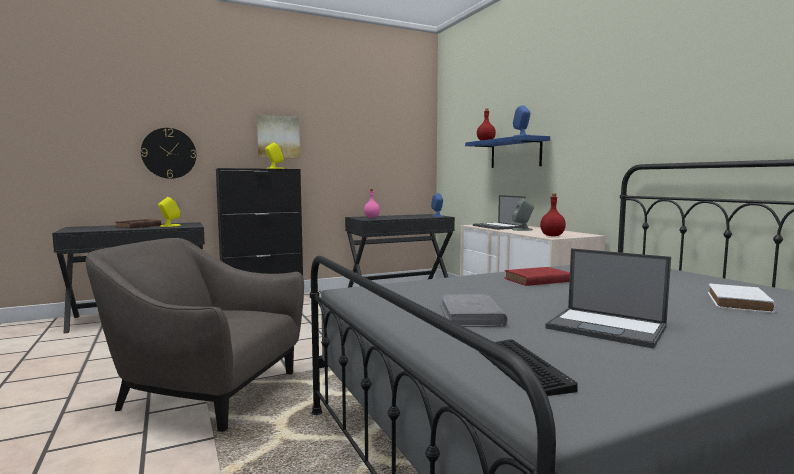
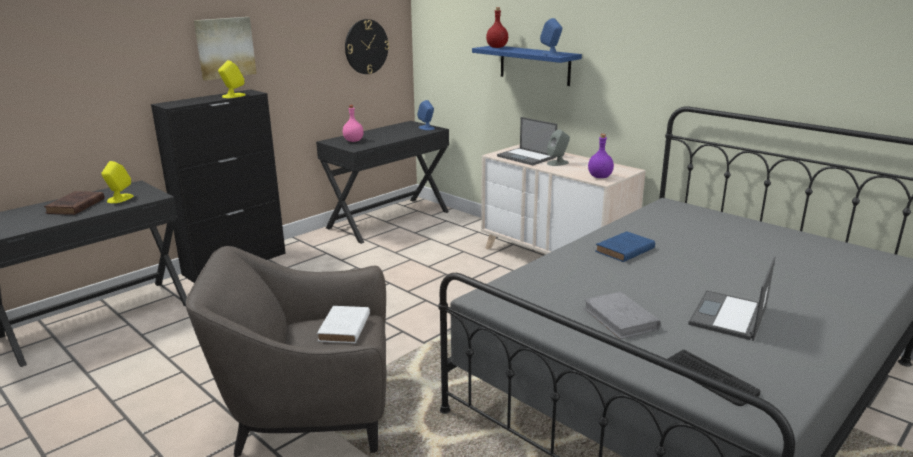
camera: 20 degrees left, 15 degrees up
wall clock [141,128,196,179] -> wall clock moved to [345,19,389,74]
red book [505,267,570,286] -> blue book [595,231,655,262]
red bottle [540,193,566,236] -> purple bottle [588,134,614,178]
laptop [545,248,671,349] -> laptop turned 105 degrees clockwise [688,256,776,341]
white book [708,284,777,313] -> white book moved to [317,306,370,343]

